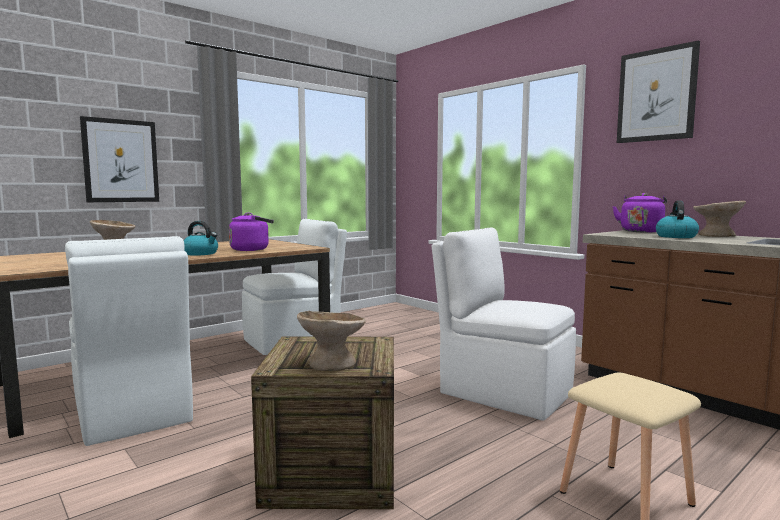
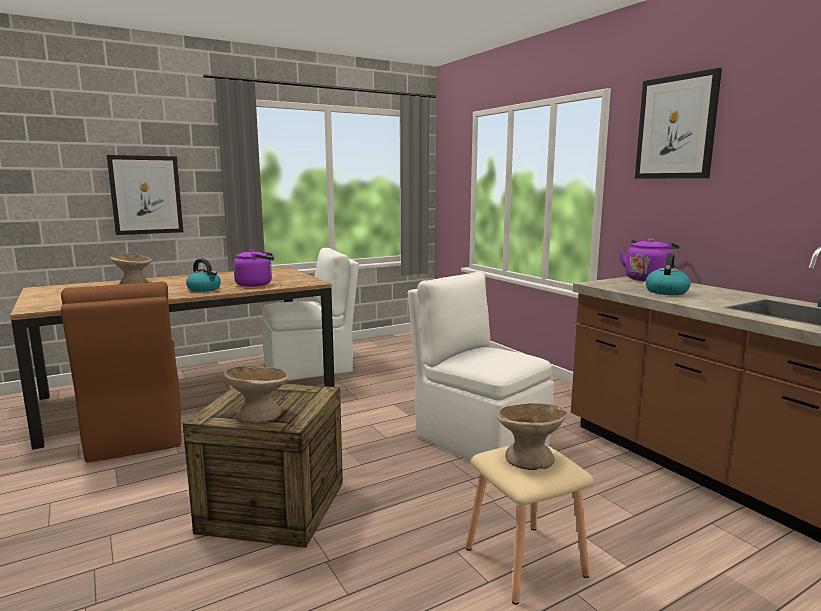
camera: 10 degrees right, 5 degrees up
white chair [65,236,193,446] -> brown chair [61,282,181,463]
beige bowl [693,201,746,237] -> beige bowl moved to [497,403,567,470]

